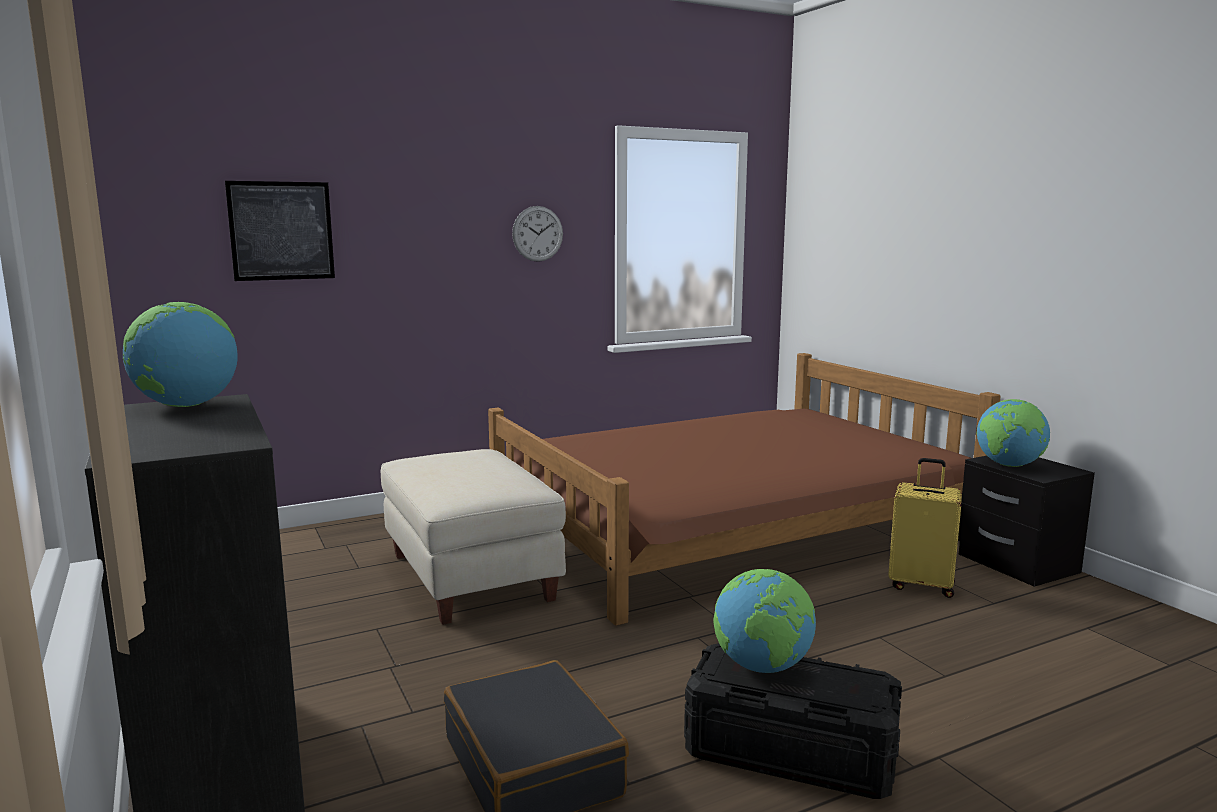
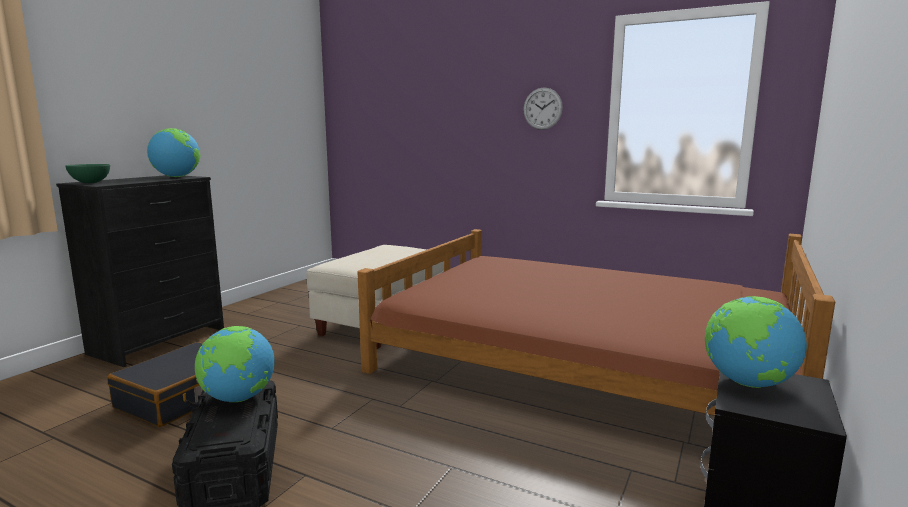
camera: 55 degrees right, 0 degrees up
picture [225,181,335,281] -> none
yellow suitcase [888,458,962,598] -> none
none -> green bowl [65,164,110,183]

